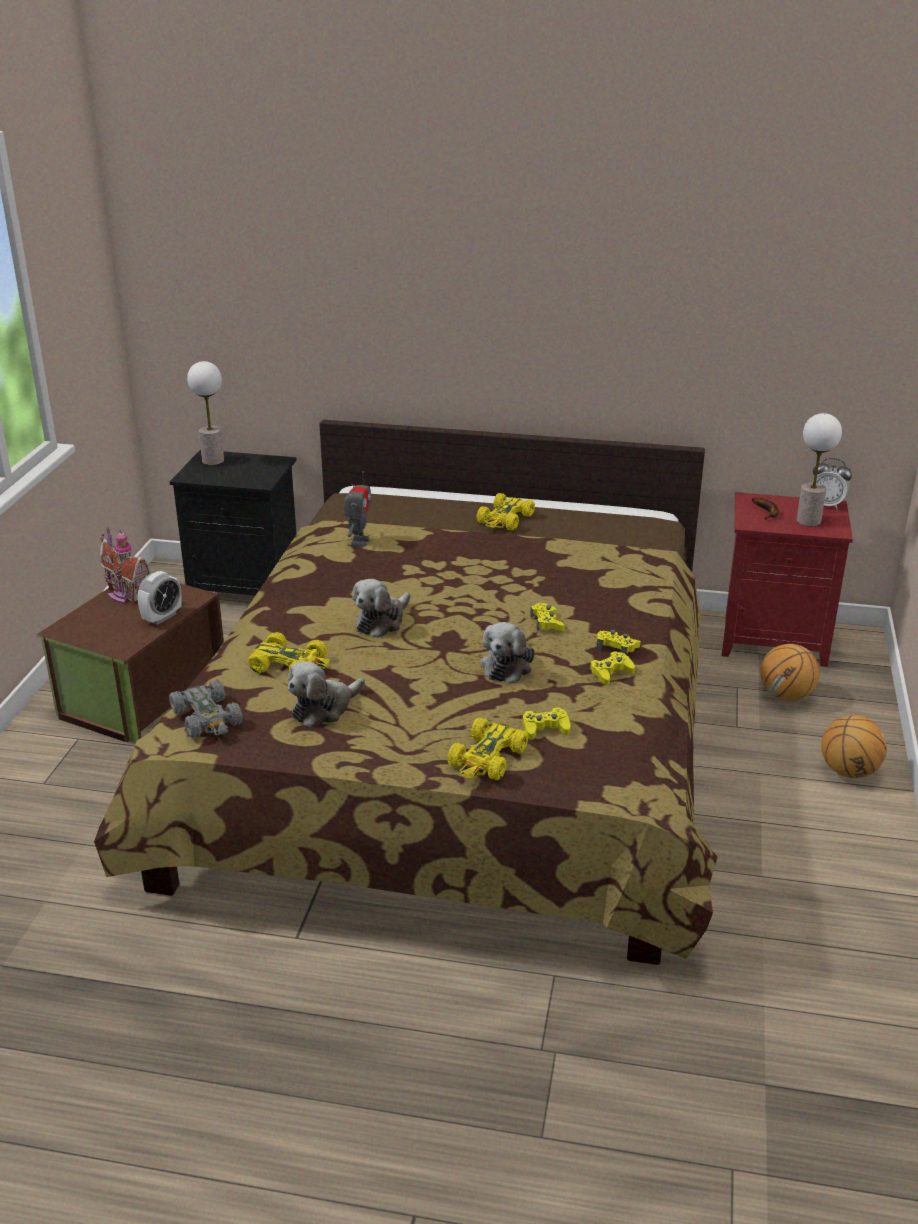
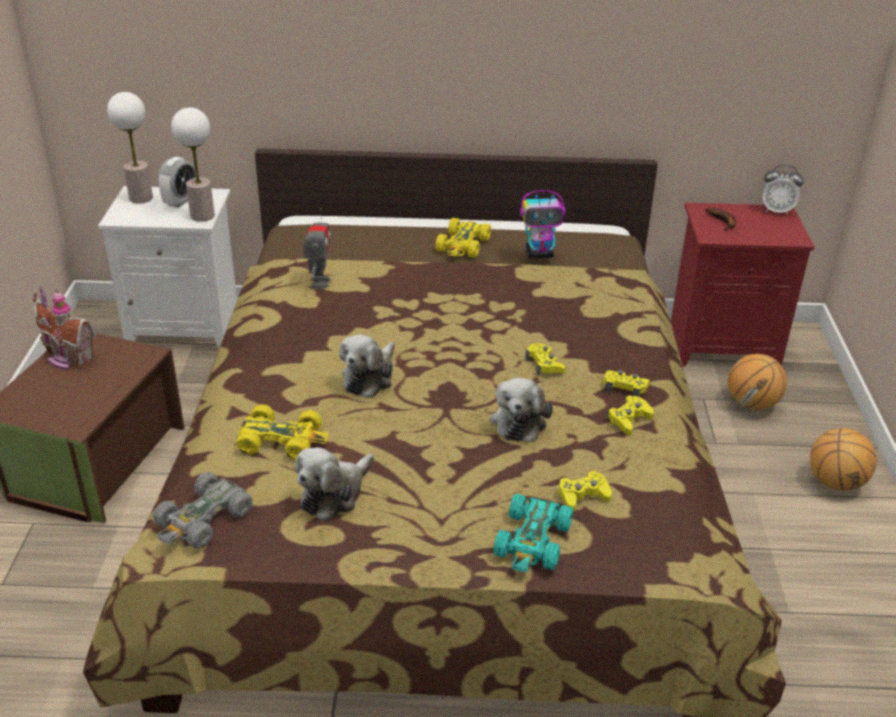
camera: 10 degrees left, 5 degrees up
alarm clock [138,571,182,625] -> alarm clock moved to [158,157,196,208]
grey toy car [169,680,243,738] -> grey toy car turned 75 degrees clockwise [152,472,252,549]
black nightstand [170,450,297,596] -> white nightstand [98,186,237,350]
yellow toy car [447,717,529,780] -> turquoise toy car [493,494,573,572]
table lamp [796,413,842,526] -> table lamp moved to [171,107,215,222]
none -> toy robot [520,190,565,259]

